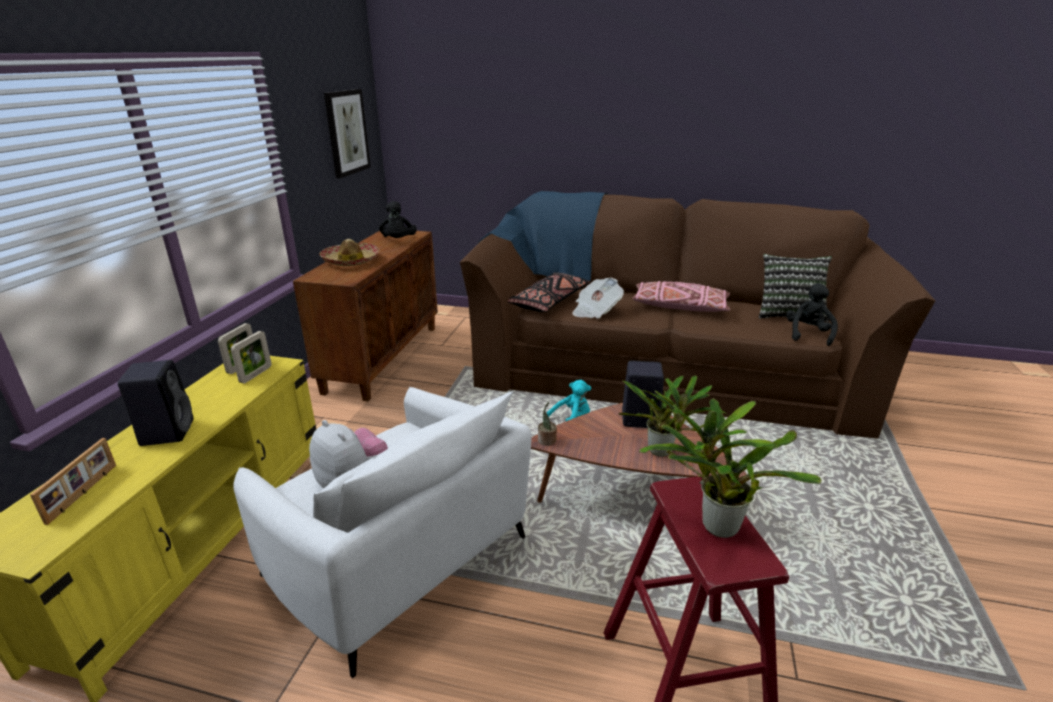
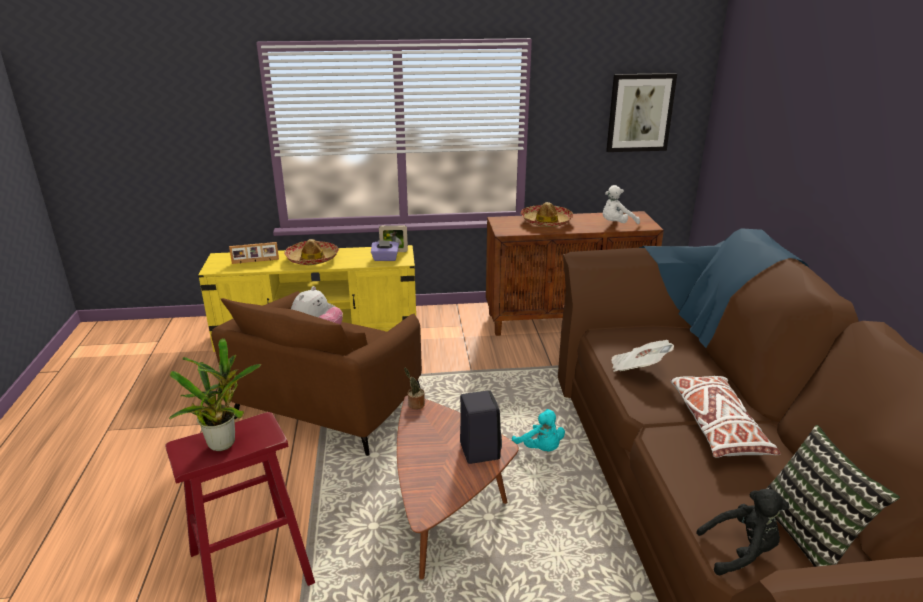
camera: 70 degrees right, 0 degrees up
black speaker [118,360,193,446] -> hat [284,239,339,265]
picture frame [231,331,272,383] -> purple tissue box [371,240,399,261]
white armchair [233,387,532,678] -> brown armchair [211,291,422,456]
black plush toy [379,201,417,238] -> white plush toy [603,185,640,224]
black pillow [508,272,590,312] -> none
potted plant [619,375,727,457] -> none
pink pillow [632,281,730,312] -> white pillow [671,376,781,458]

